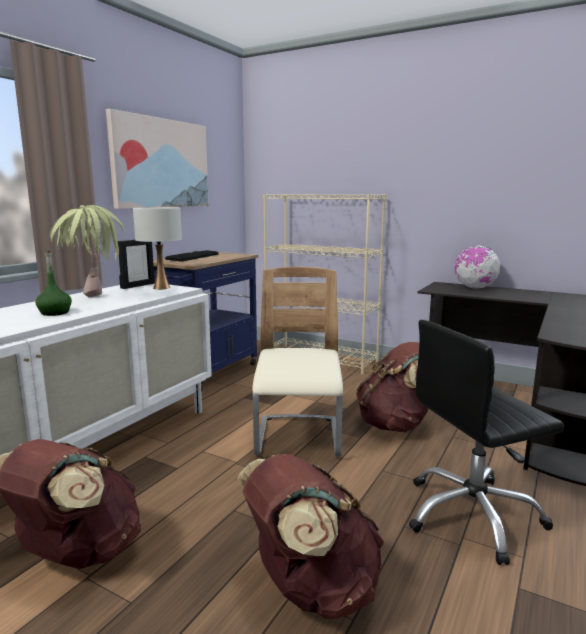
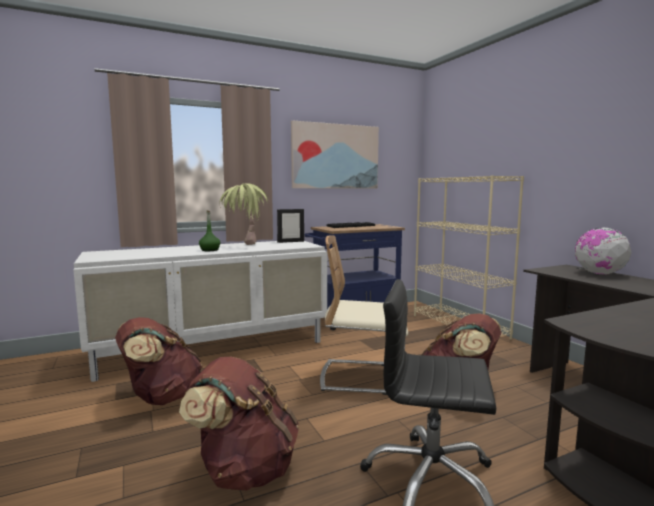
camera: 35 degrees right, 5 degrees down
white table lamp [133,207,182,290] -> none
beige chair [252,267,343,456] -> beige chair turned 120 degrees counterclockwise [320,235,408,395]

